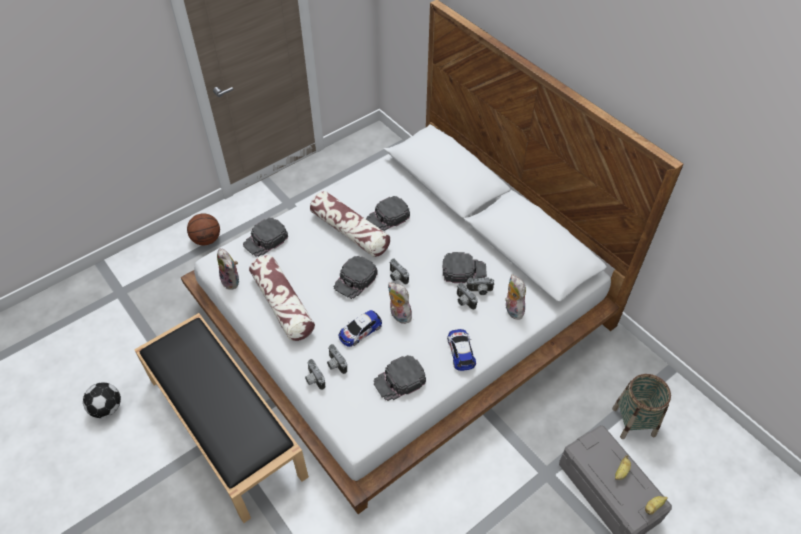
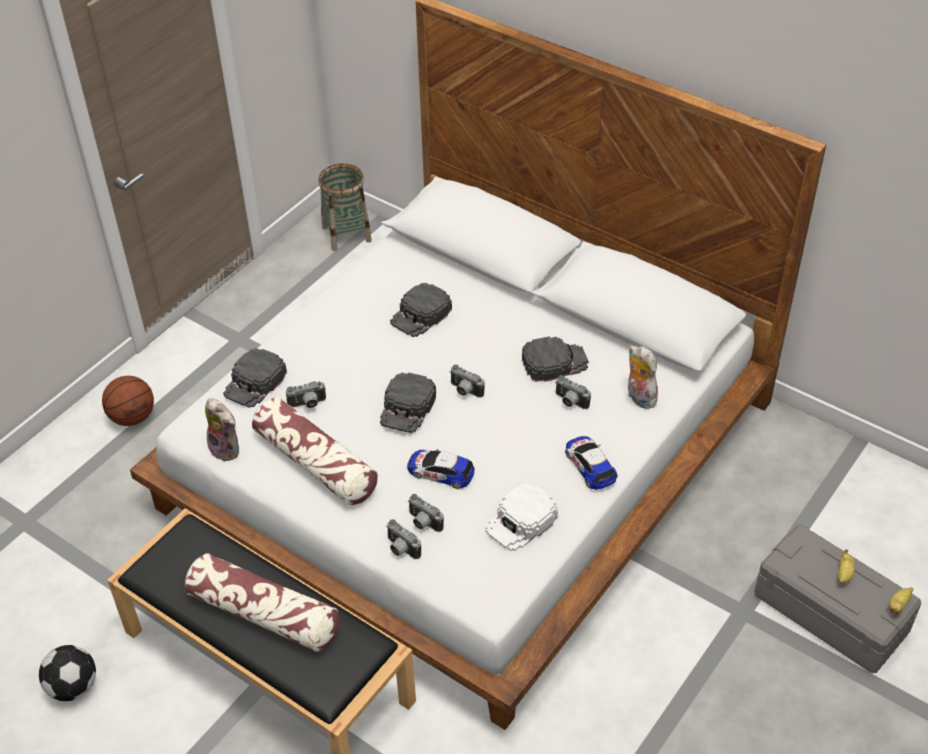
camera: 15 degrees left, 5 degrees down
pillow [310,191,390,257] -> pillow moved to [185,553,339,652]
toy car [339,310,382,347] -> toy car turned 75 degrees clockwise [407,449,475,489]
black cap [374,355,426,401] -> white cap [486,484,558,551]
plush toy [388,283,412,324] -> none
camera [467,278,494,295] -> camera moved to [286,381,326,408]
basket [612,374,671,439] -> basket moved to [318,163,372,251]

